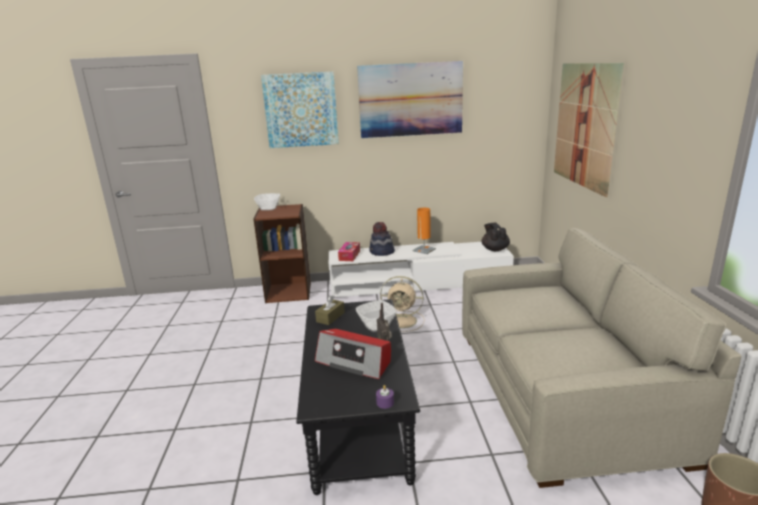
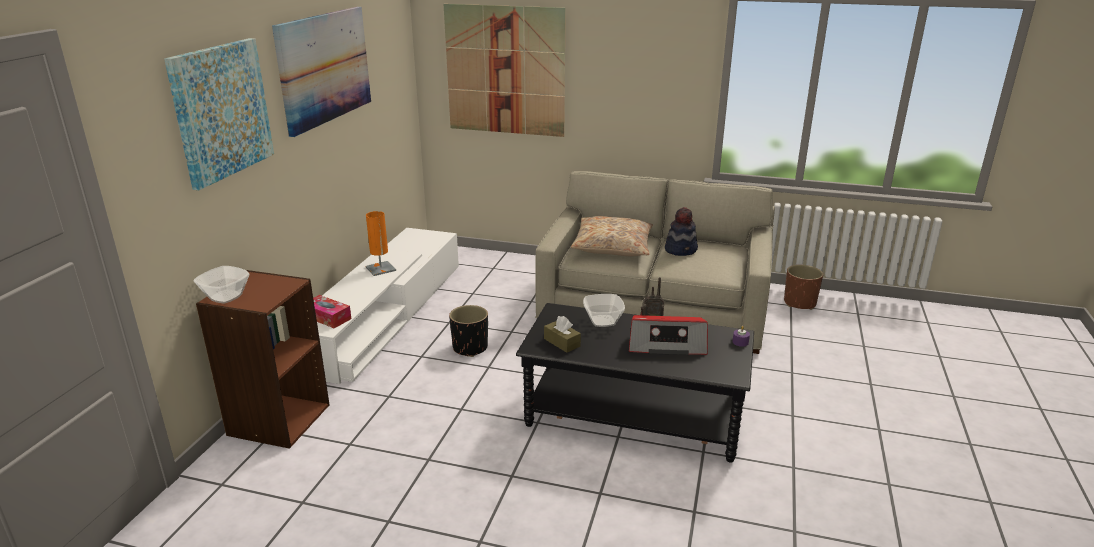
camera: 70 degrees left, 5 degrees up
radio [315,329,391,379] -> radio turned 45 degrees clockwise [629,315,708,355]
hat [369,222,395,256] -> hat moved to [665,207,698,256]
beige fan [380,276,425,332] -> black planter [449,305,488,357]
black teapot [482,223,510,251] -> none
none -> beige pillow [571,216,653,256]

